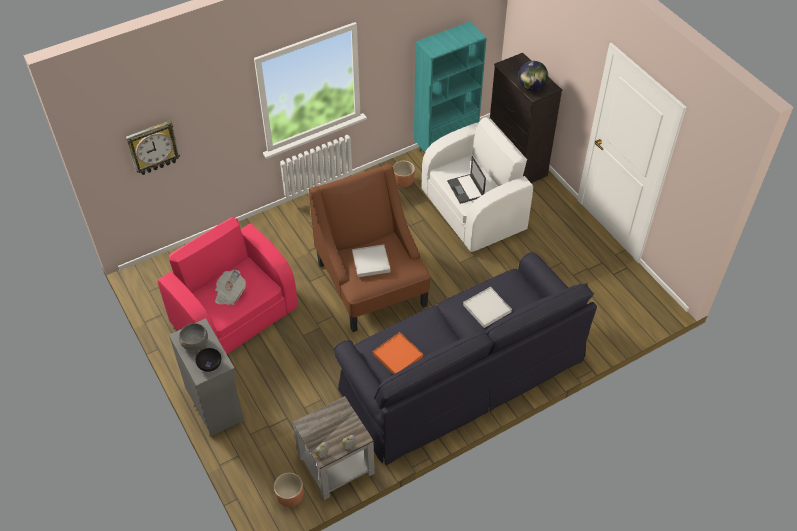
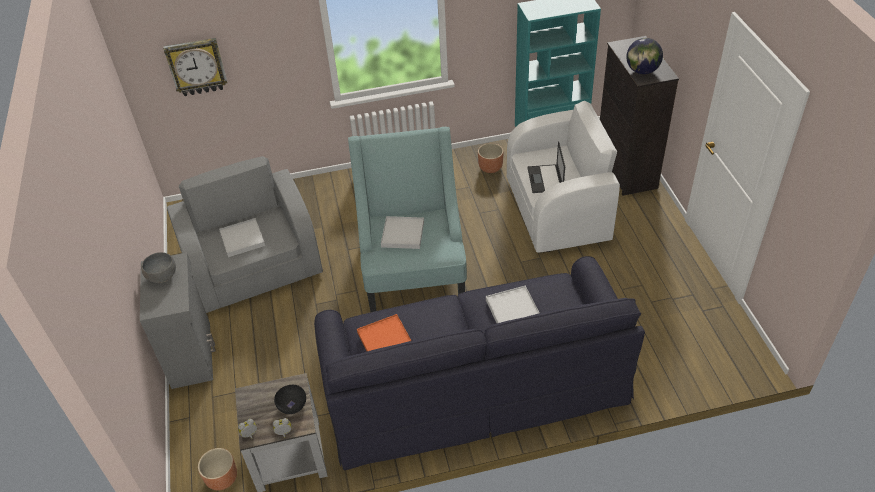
camera: 20 degrees right, 5 degrees down
pink armchair [158,218,298,354] -> grey armchair [167,156,323,313]
black bowl [196,348,221,372] -> black bowl moved to [274,385,306,414]
newspaper [215,270,246,305] -> white tray [219,218,265,257]
brown armchair [309,164,430,332] -> turquoise armchair [348,127,467,312]

